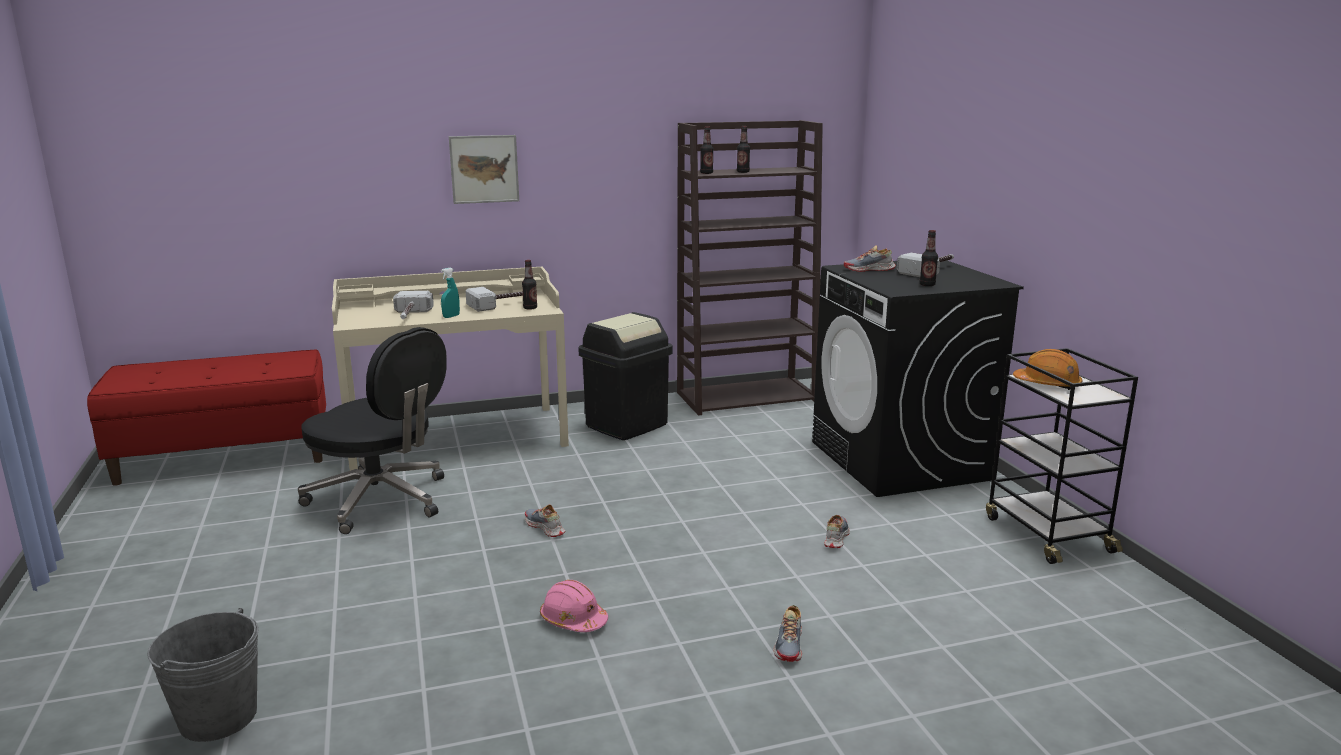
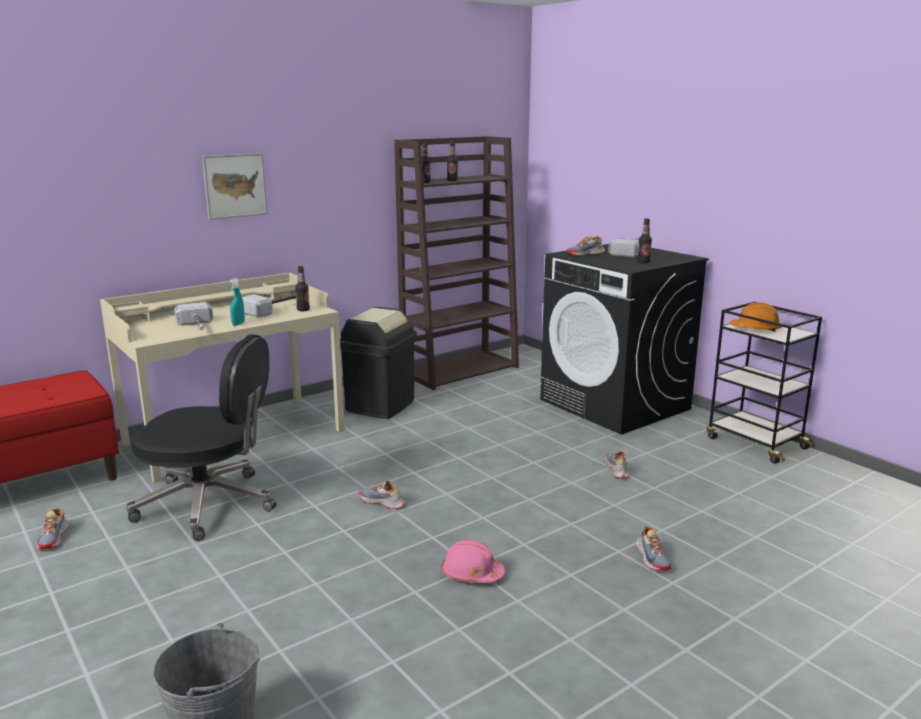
camera: 20 degrees left, 0 degrees up
none -> shoe [36,507,69,549]

